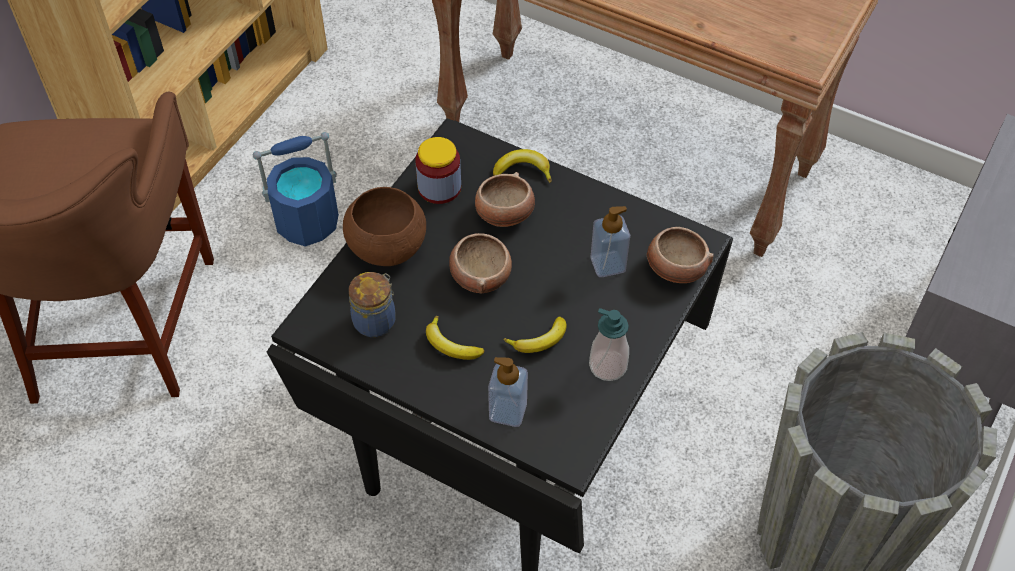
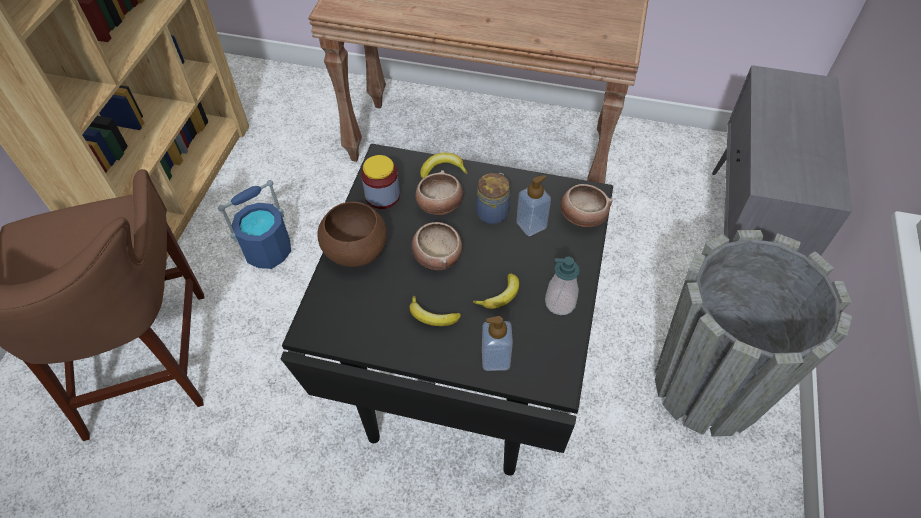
camera: 15 degrees left, 0 degrees up
jar [349,272,395,337] -> jar moved to [476,173,510,224]

